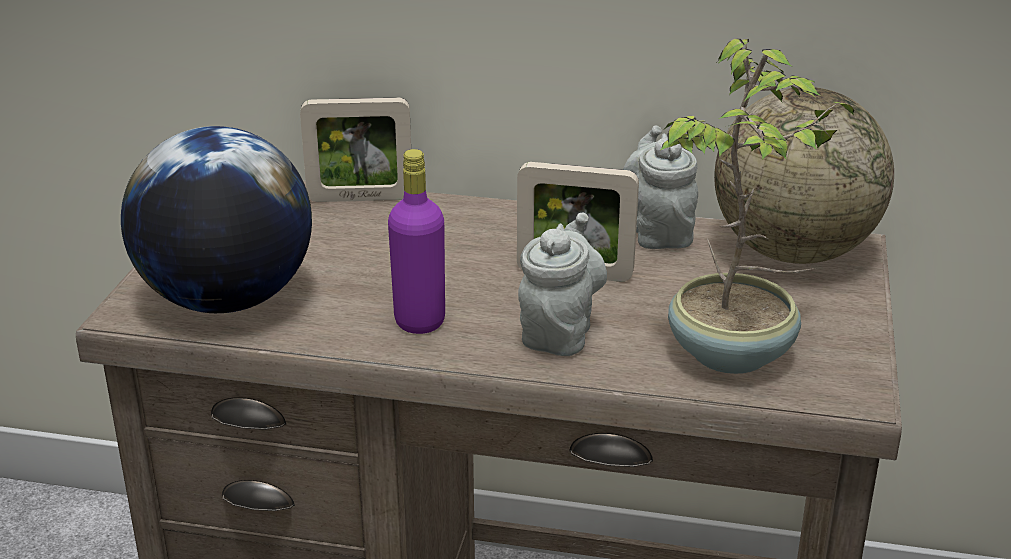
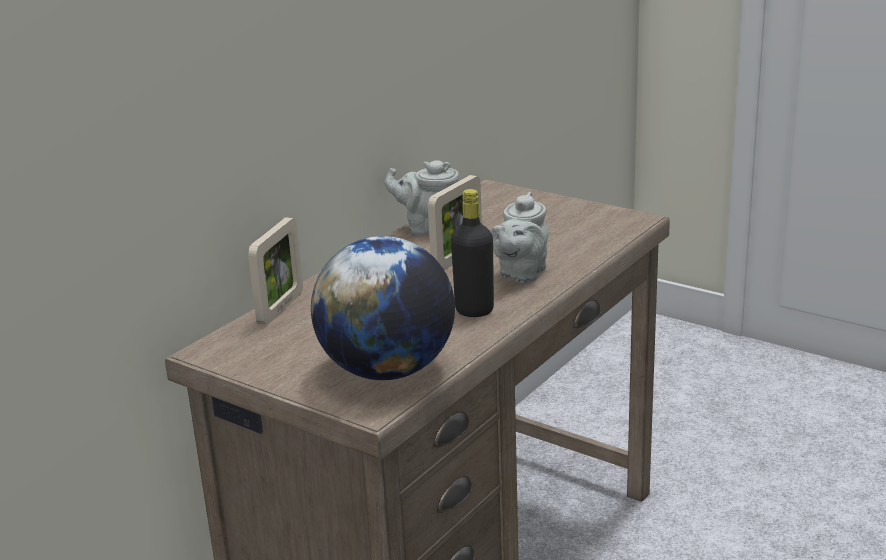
camera: 65 degrees left, 5 degrees down
purple bottle [388,149,445,334] -> black bottle [451,189,494,317]
grey teapot [518,212,607,356] -> grey teapot turned 105 degrees counterclockwise [491,192,549,283]
potted plant [660,39,854,374] -> none
globe [714,87,894,264] -> none

